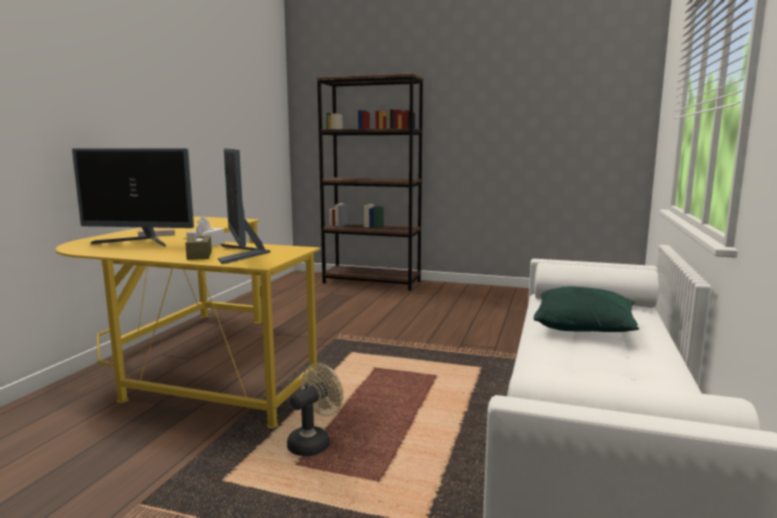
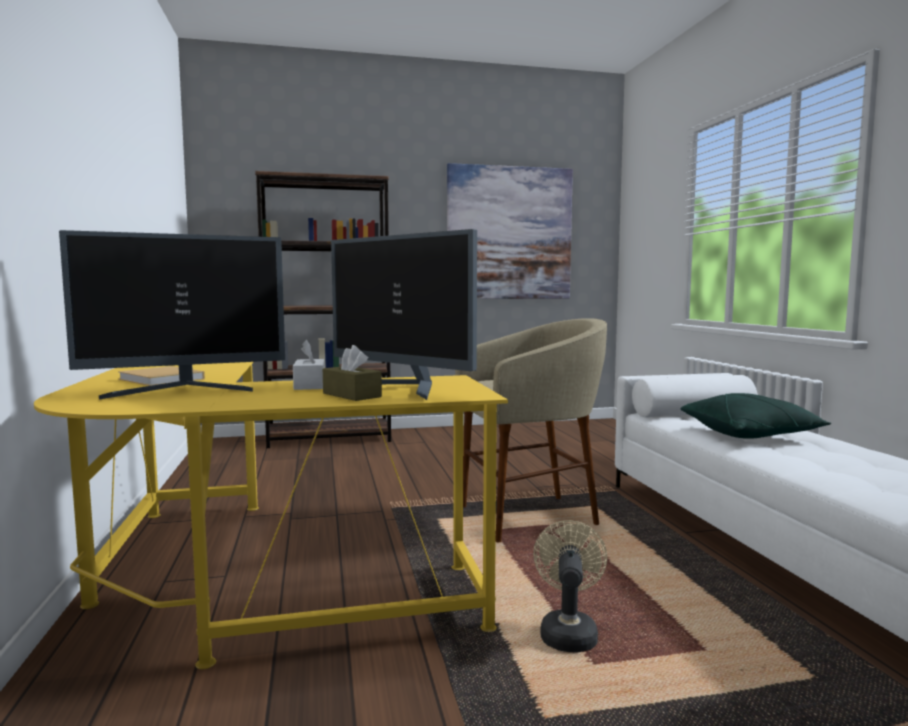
camera: 30 degrees left, 5 degrees down
none -> picture [447,163,573,299]
none -> beige stool [455,318,607,543]

